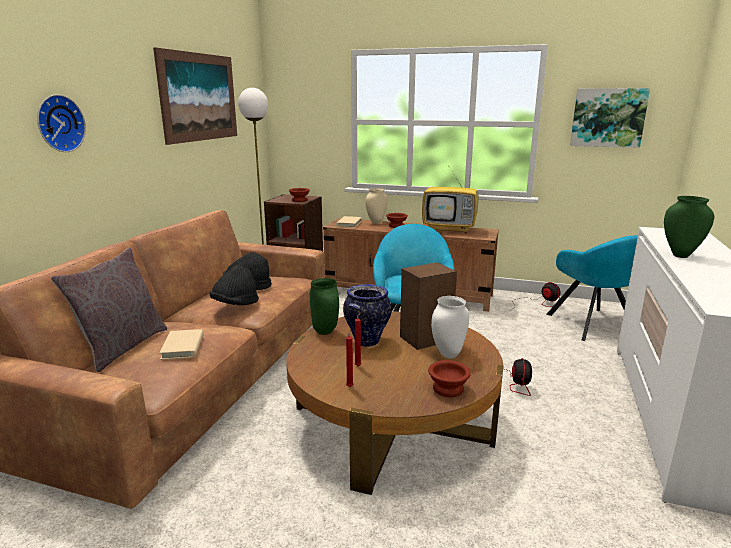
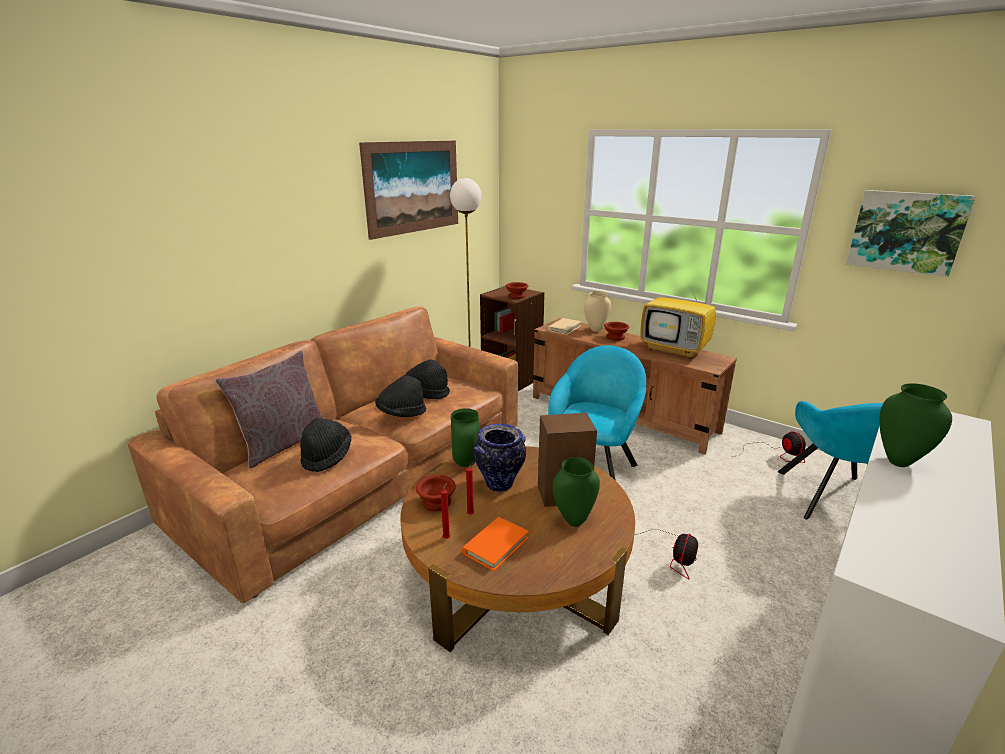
camera: 20 degrees right, 5 degrees up
wall clock [37,94,86,152] -> none
beige book [159,329,204,360] -> black hat [300,418,351,472]
brown bowl [428,360,471,397] -> brown bowl moved to [416,475,456,511]
white vase [431,296,469,358] -> green vase [553,457,600,527]
none -> orange book [462,517,529,571]

